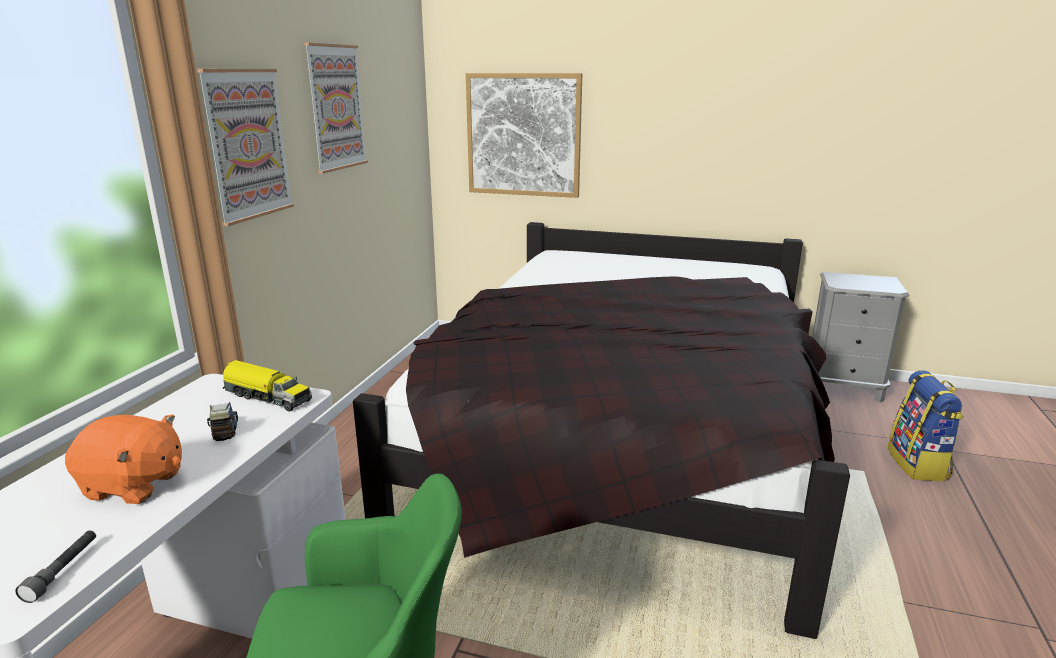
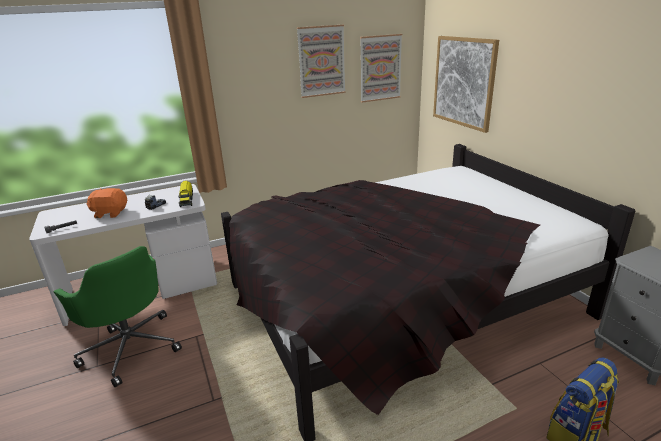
camera: 50 degrees right, 5 degrees up
orange plush toy [65,415,182,504] -> orange plush toy turned 120 degrees clockwise [87,188,127,218]
picture [197,69,294,226] -> picture moved to [360,34,402,103]

